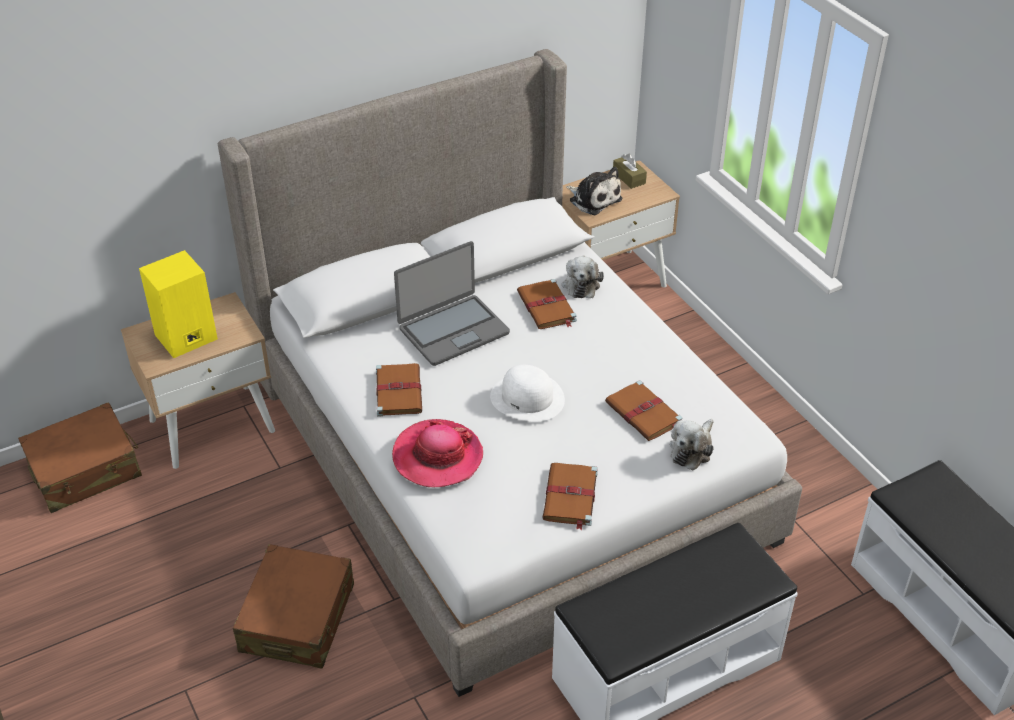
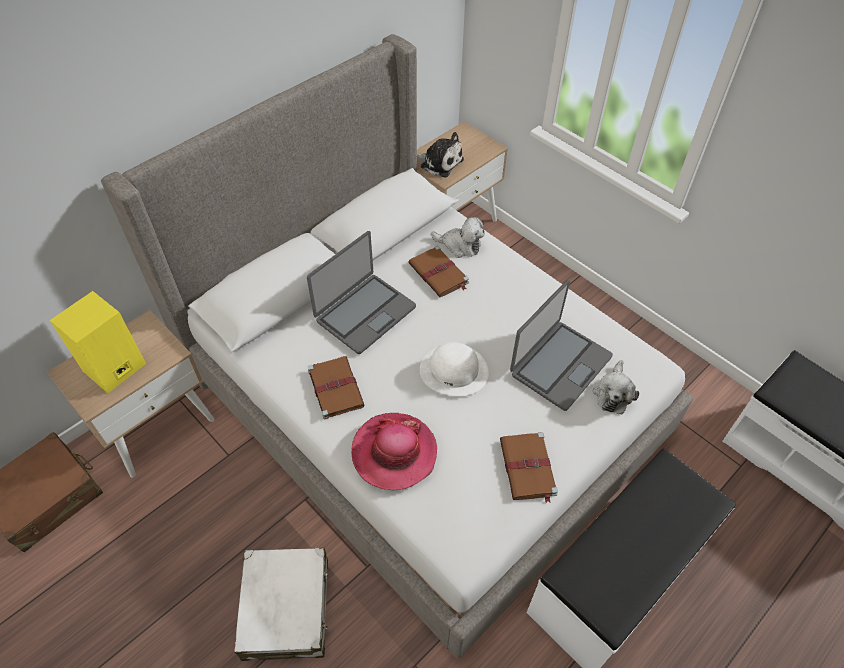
camera: 15 degrees left, 10 degrees up
brown suitcase [233,544,354,668] -> white suitcase [234,548,328,661]
plush toy [562,255,604,298] -> plush toy turned 60 degrees counterclockwise [431,217,485,258]
brown book [605,380,683,441] -> laptop [510,280,613,411]
brown tissue box [613,154,647,189] -> none

